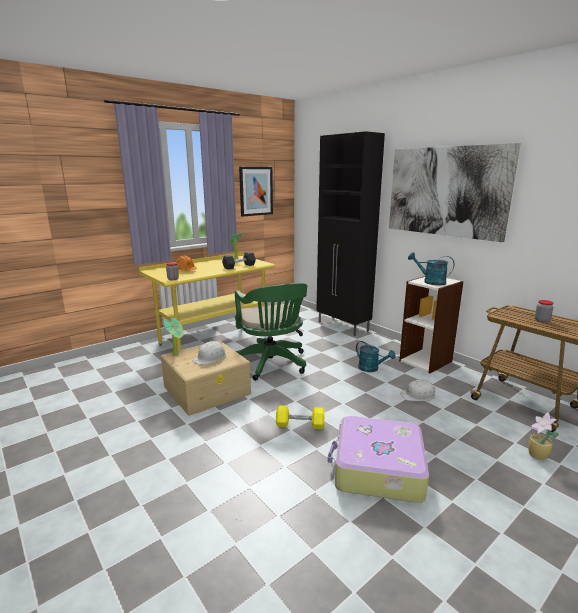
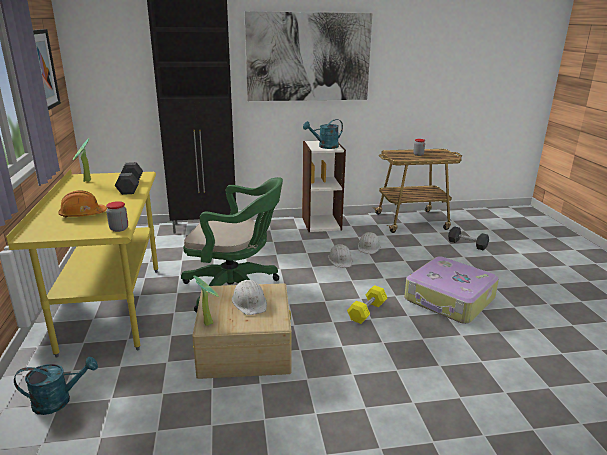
camera: 60 degrees left, 5 degrees up
turquoise watering can [356,341,396,372] -> turquoise watering can moved to [14,357,98,415]
potted plant [528,413,559,460] -> grey dumbbell [448,226,489,250]
none -> white hard hat [328,244,352,268]

